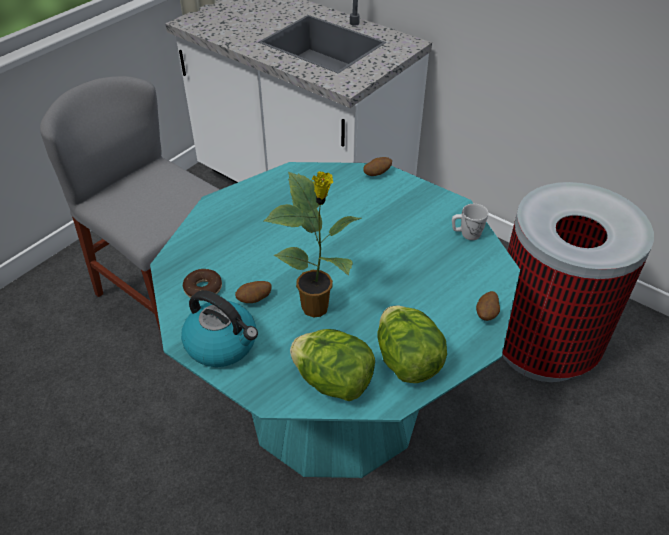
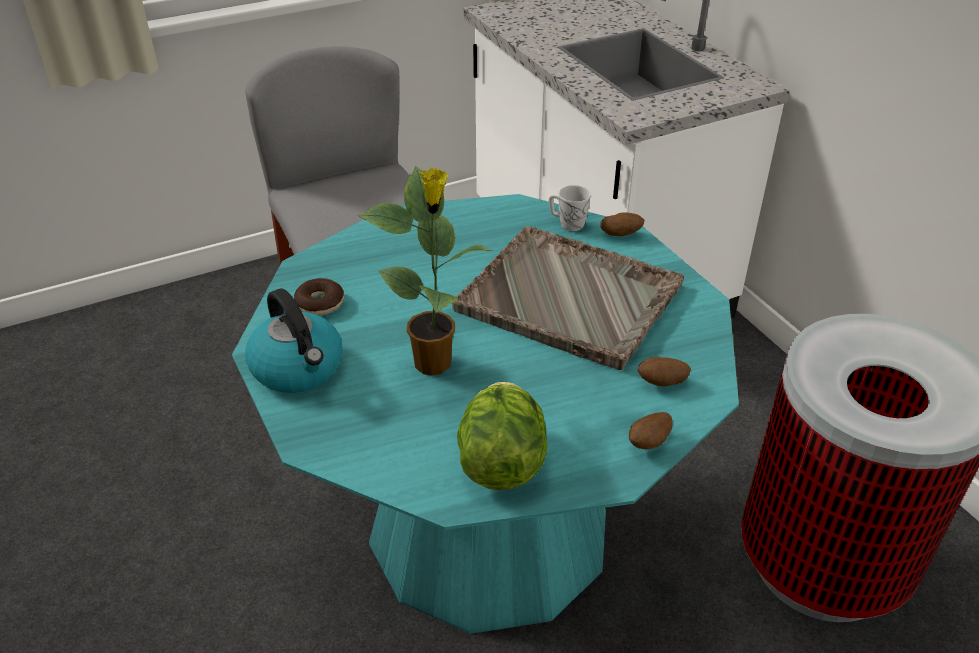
camera: 25 degrees right, 5 degrees down
potato [235,281,272,303] -> potato moved to [638,357,691,386]
lettuce [290,329,375,401] -> none
white mug [452,204,488,240] -> white mug moved to [549,185,591,231]
none -> grey tray [452,226,684,370]

